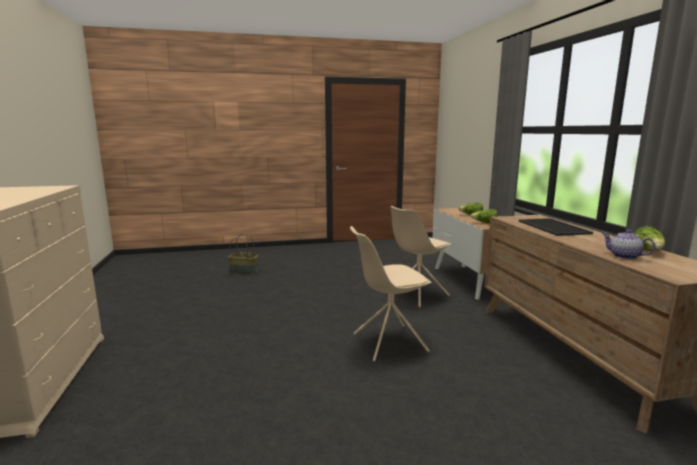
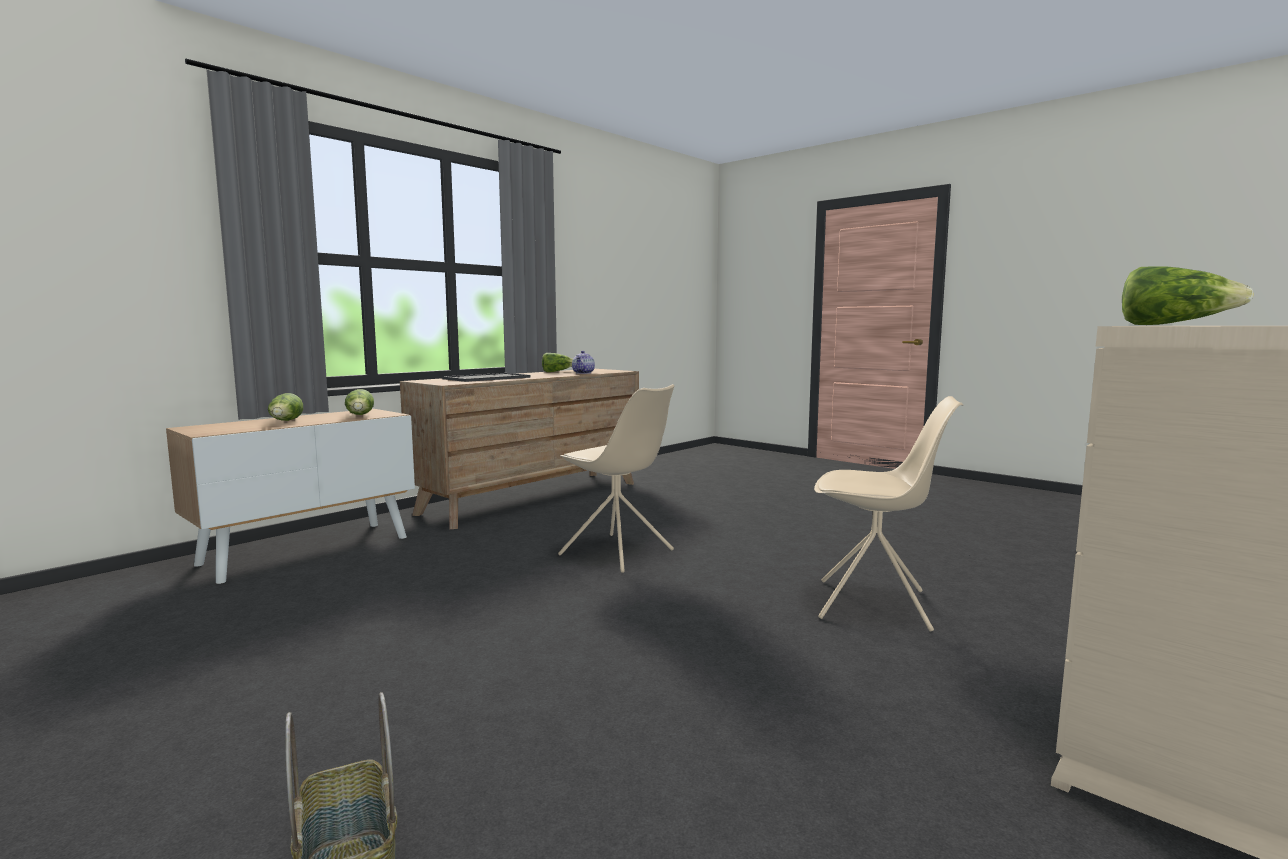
camera: 125 degrees left, 5 degrees down
beige chair [387,206,451,307] -> beige chair moved to [814,396,963,632]
none -> lettuce [1122,266,1254,325]

